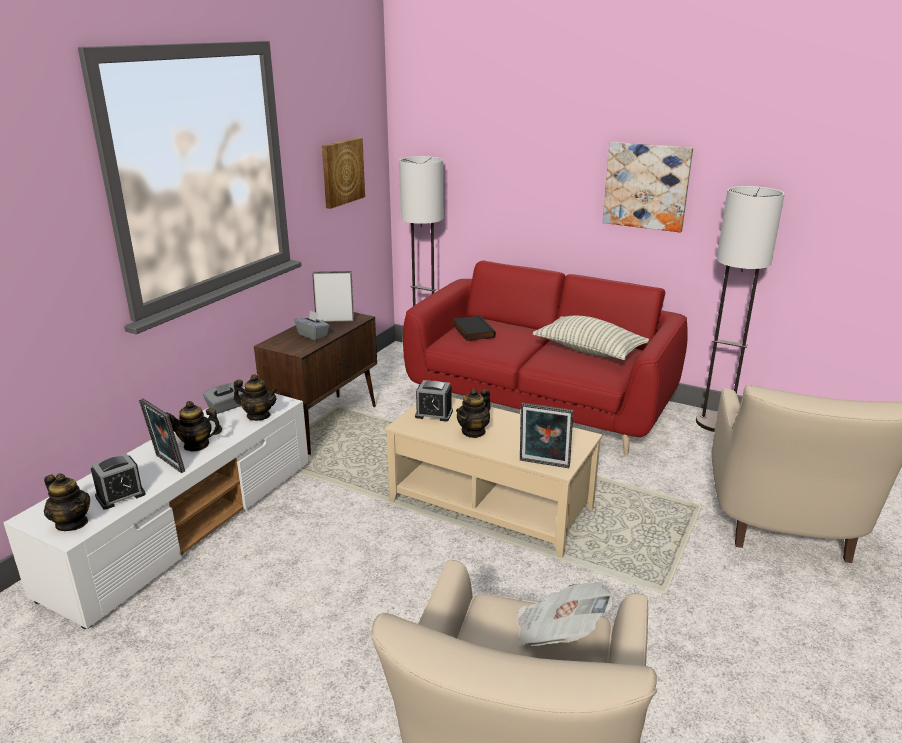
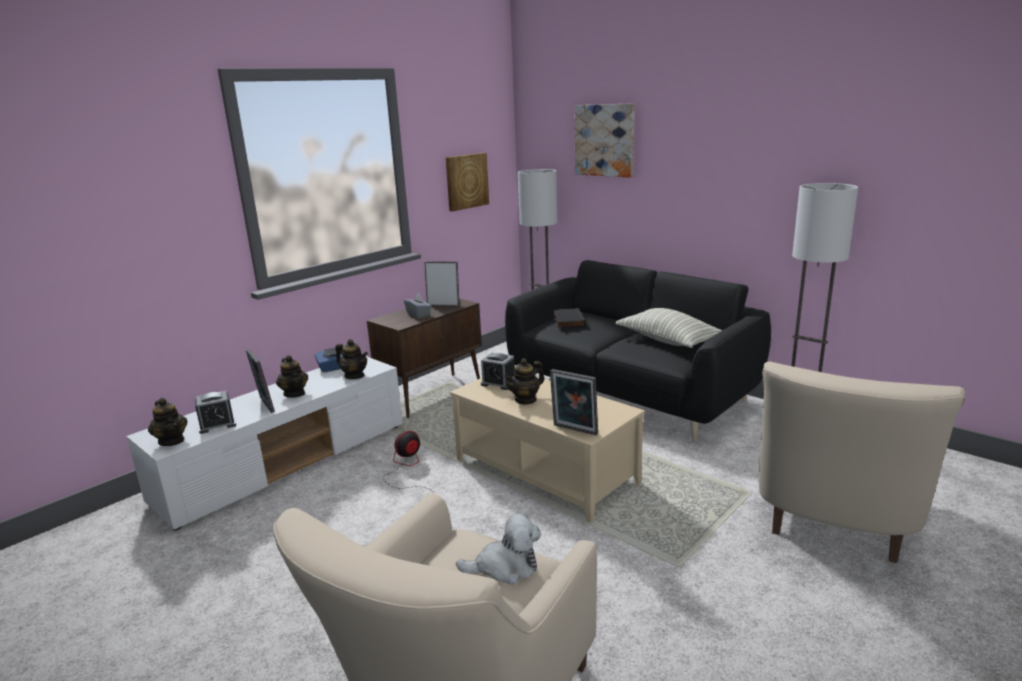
camera: 15 degrees right, 5 degrees down
teapot [167,401,222,452] -> teapot turned 135 degrees counterclockwise [276,355,308,398]
grey tissue box [203,383,244,414] -> blue tissue box [315,348,343,373]
red sofa [403,261,688,455] -> black sofa [505,260,771,441]
newspaper [517,582,613,646] -> plush toy [456,513,541,585]
picture [602,142,693,232] -> picture moved to [575,103,635,178]
none -> fan [383,431,432,491]

